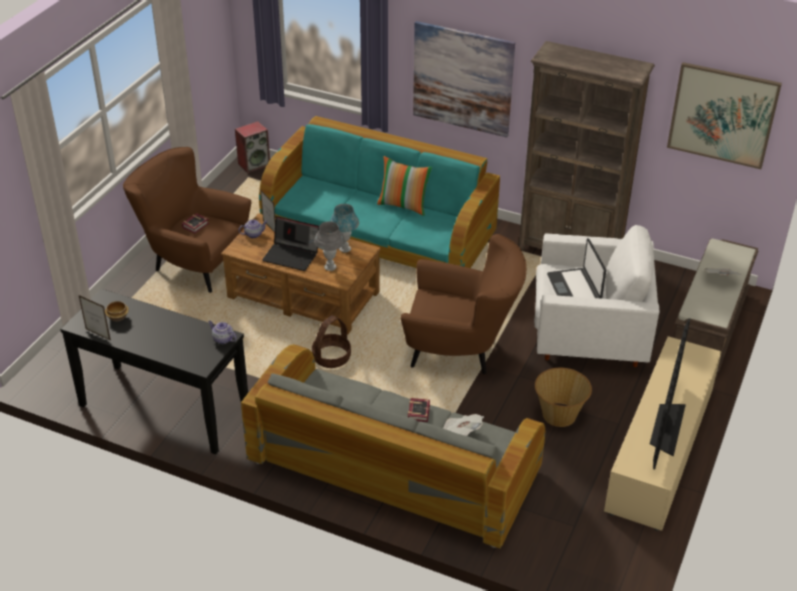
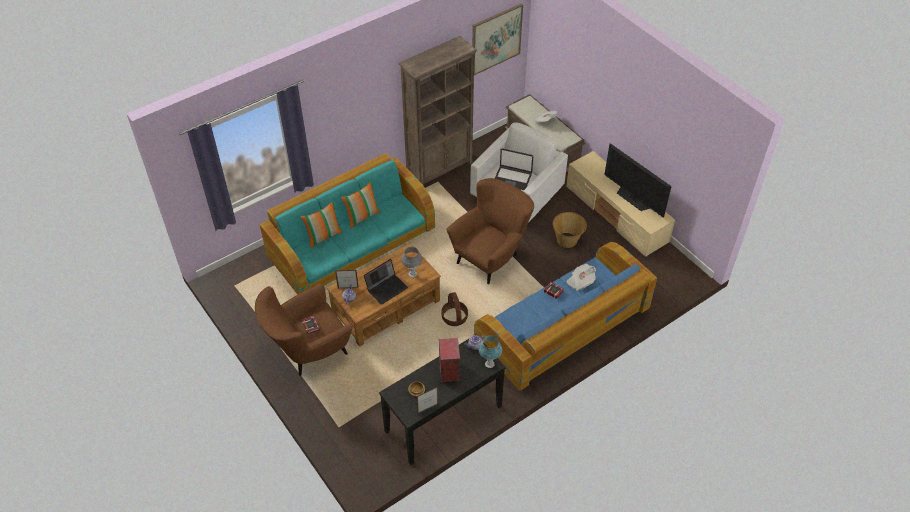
camera: 60 degrees left, 10 degrees up
speaker [235,121,270,173] -> speaker moved to [439,338,460,382]
grey sofa [241,344,545,549] -> blue sofa [474,242,657,391]
blue table lamp [330,204,359,252] -> blue table lamp moved to [479,335,502,368]
picture [413,21,515,138] -> none
none -> pillow [301,201,343,248]

